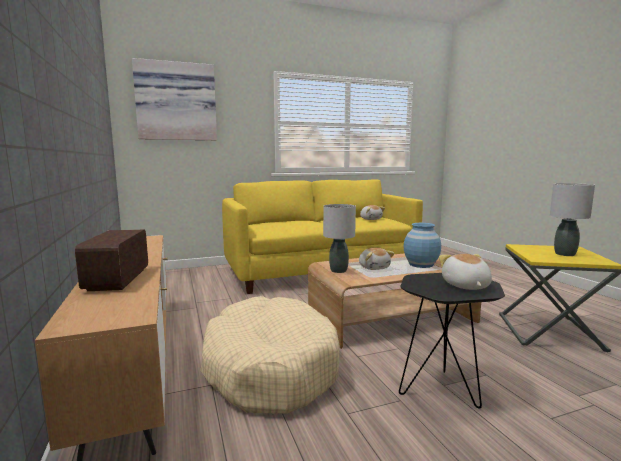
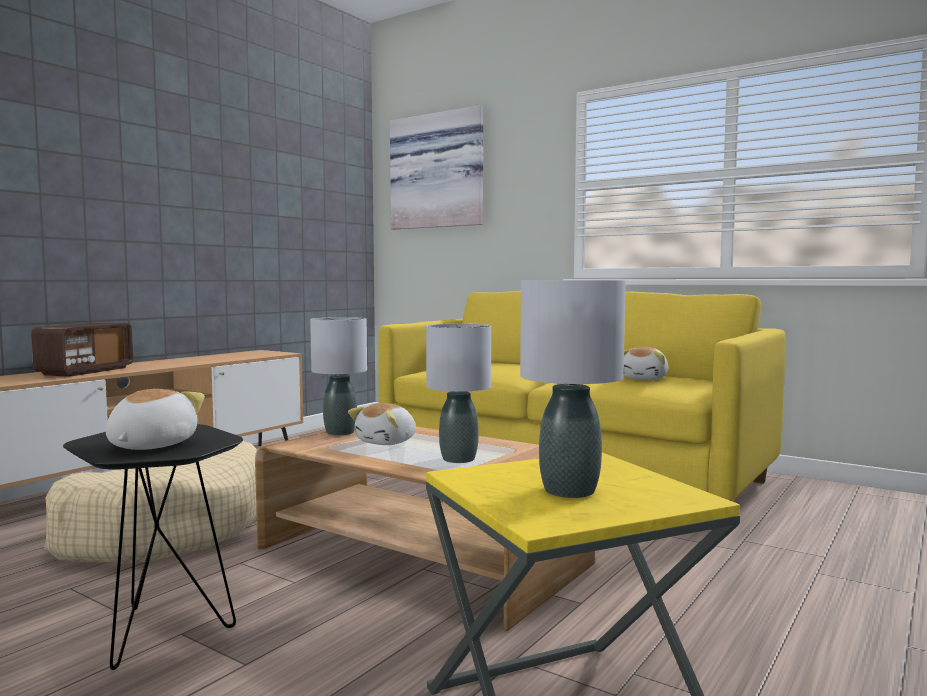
camera: 55 degrees right, 5 degrees down
radio [75,230,148,291] -> radio turned 150 degrees clockwise [31,323,133,377]
blue vase [404,223,441,268] -> grey table lamp [426,324,491,463]
plush toy [439,254,492,290] -> plush toy turned 45 degrees counterclockwise [106,389,205,450]

